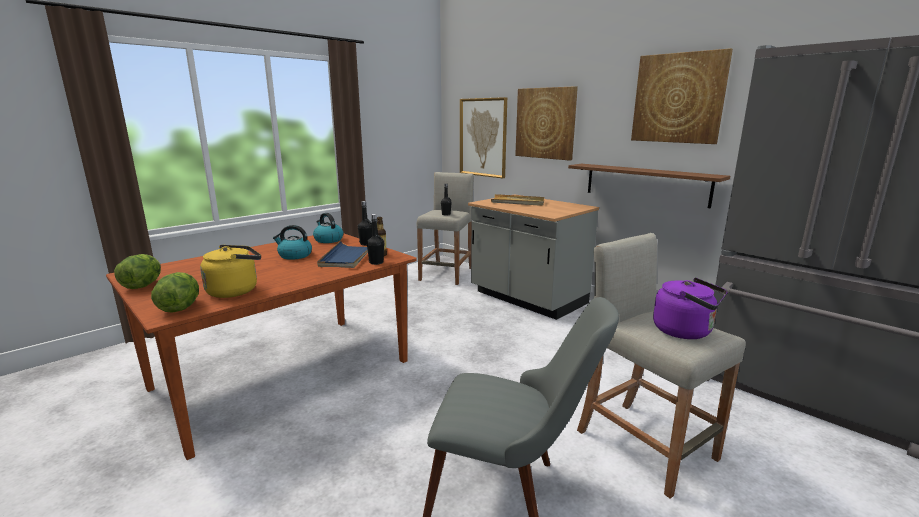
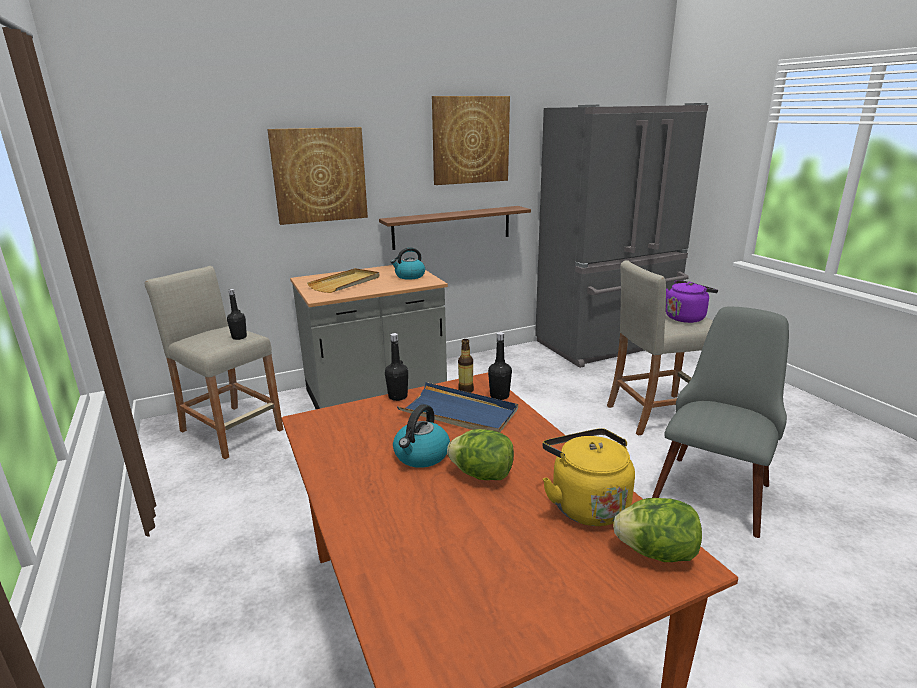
camera: 70 degrees left, 5 degrees up
lettuce [114,254,161,289] -> lettuce moved to [447,429,514,480]
kettle [313,213,343,243] -> kettle moved to [391,247,425,280]
picture [460,97,507,178] -> none

